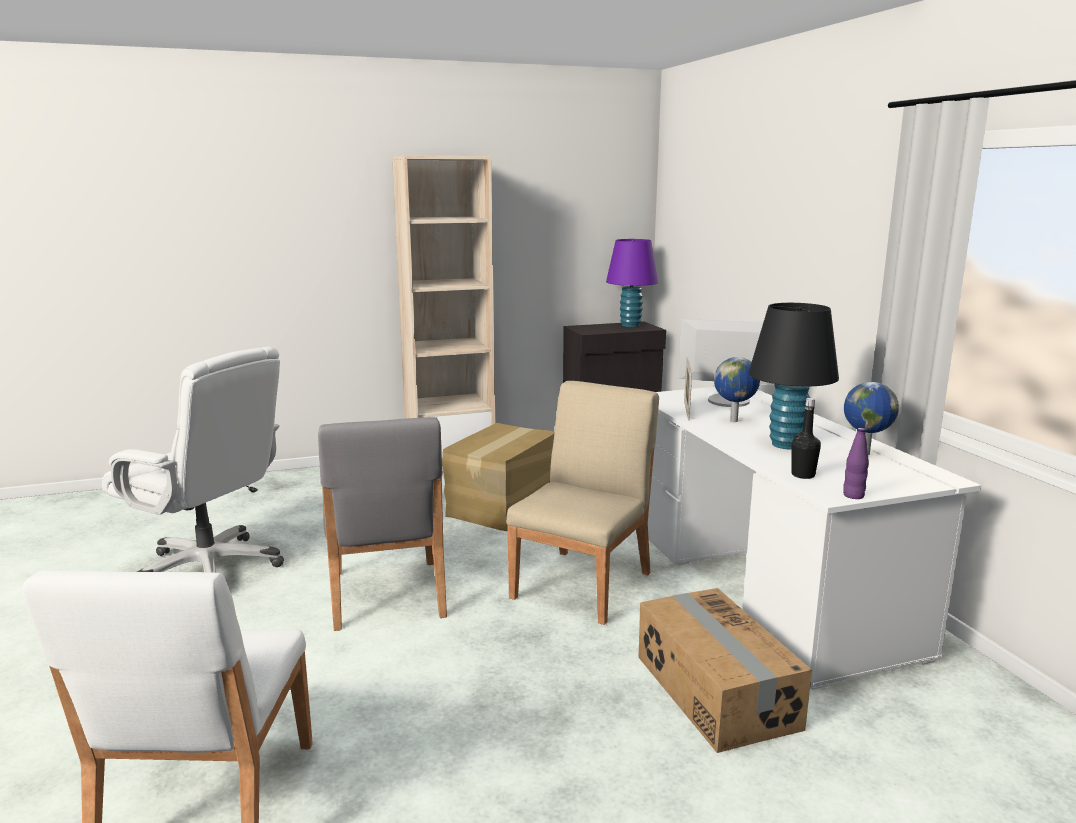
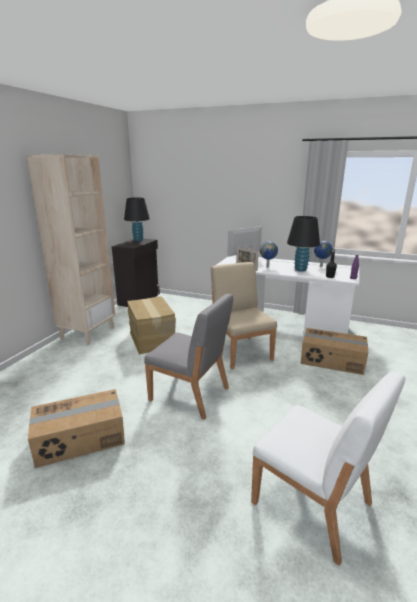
camera: 50 degrees left, 5 degrees up
white office chair [102,347,284,573] -> cardboard box [28,389,125,468]
purple table lamp [606,239,658,327] -> black table lamp [124,198,150,241]

